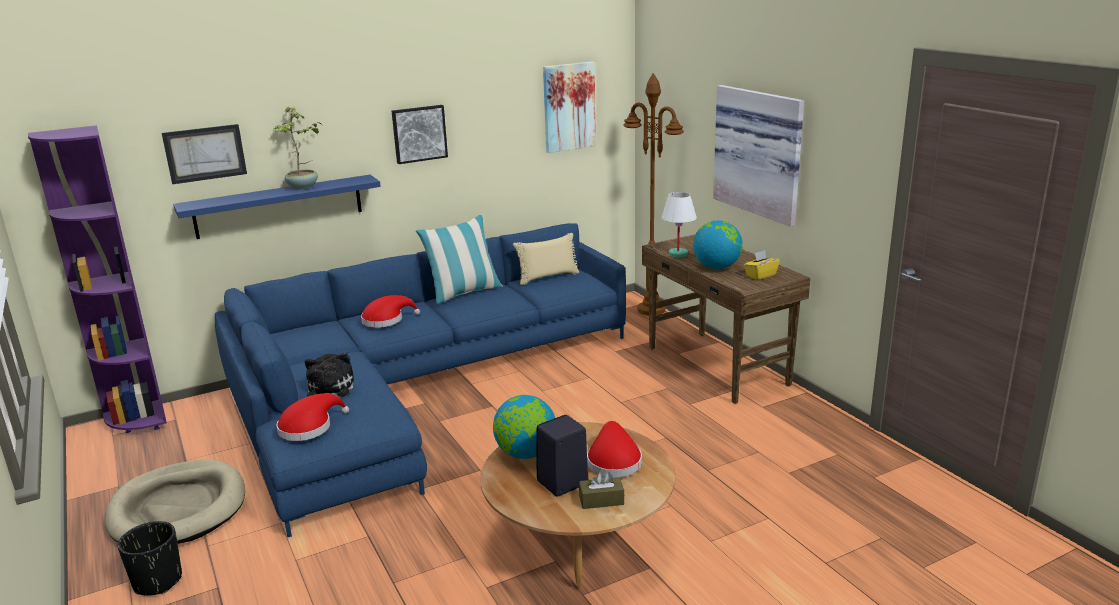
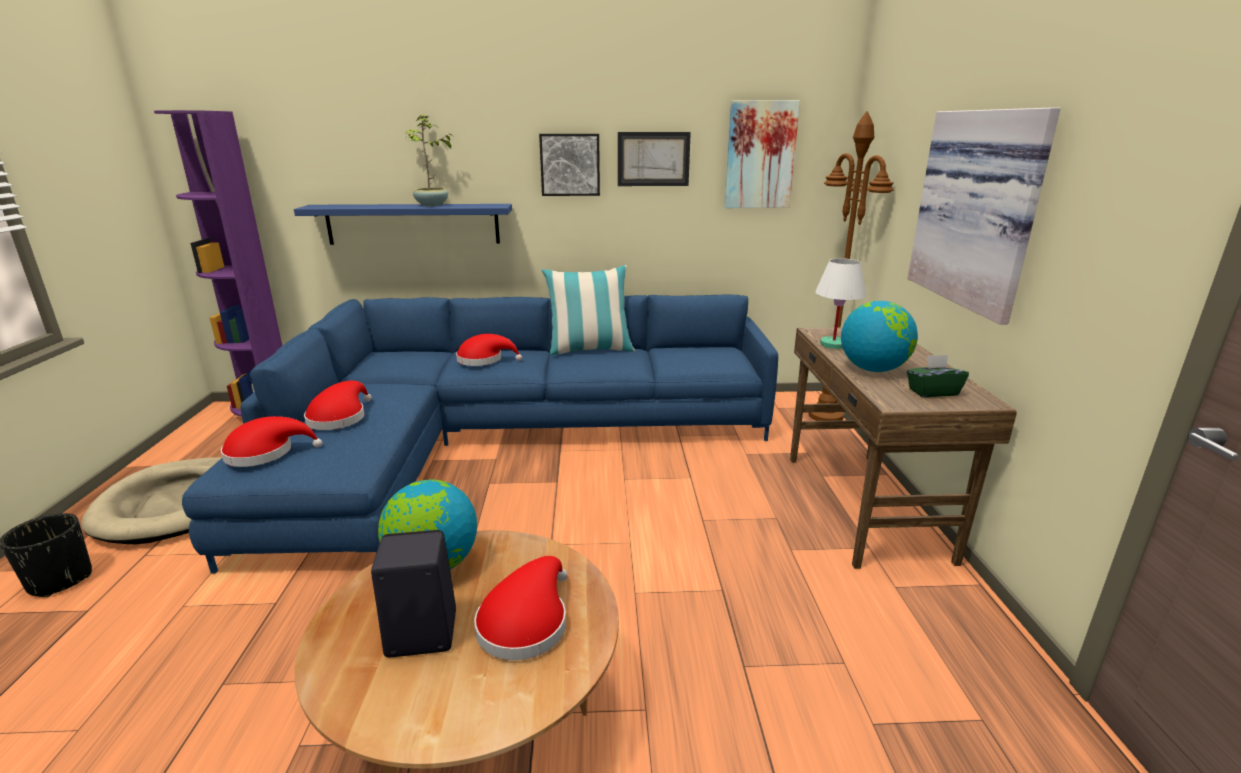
camera: 25 degrees right, 0 degrees up
picture [162,124,247,184] -> picture moved to [618,132,691,186]
plush toy [304,353,354,397] -> red hat [304,381,372,430]
beige pillow [513,233,579,285] -> none
brown tissue box [579,471,624,509] -> none
yellow tissue box [744,250,780,280] -> green tissue box [907,355,969,397]

